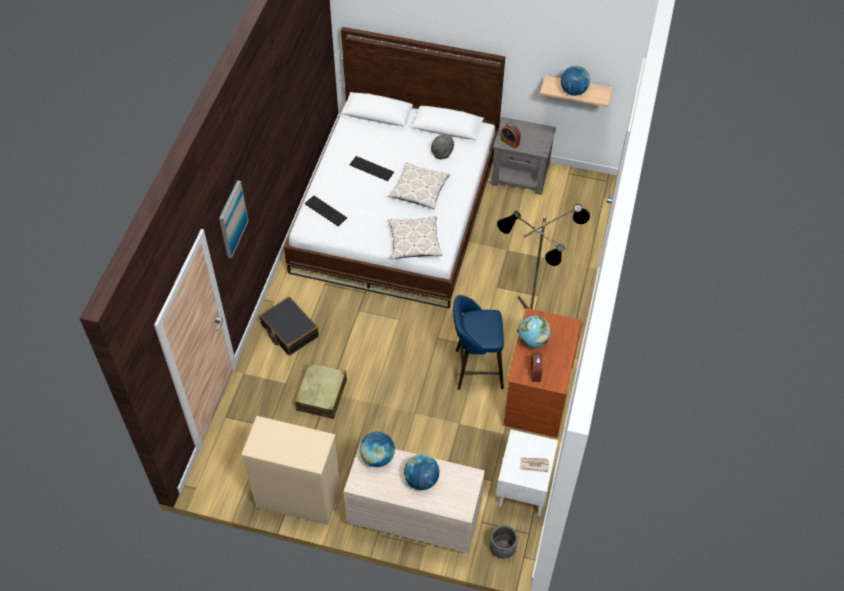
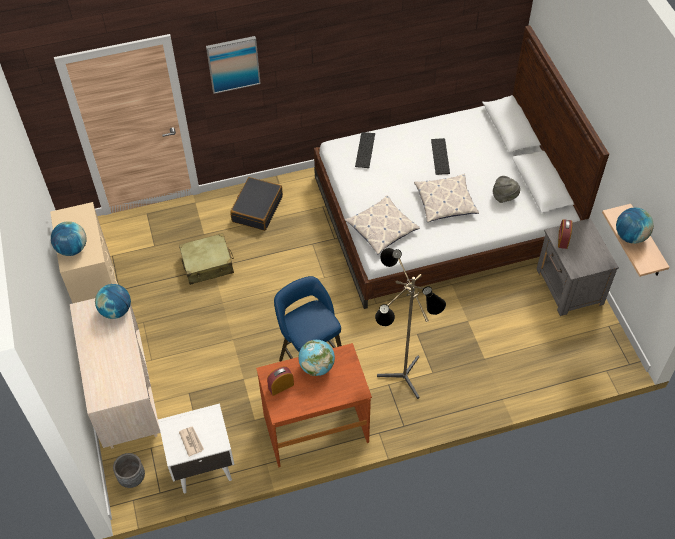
camera: 60 degrees right, 0 degrees up
globe [404,454,439,490] -> globe moved to [51,221,87,256]

